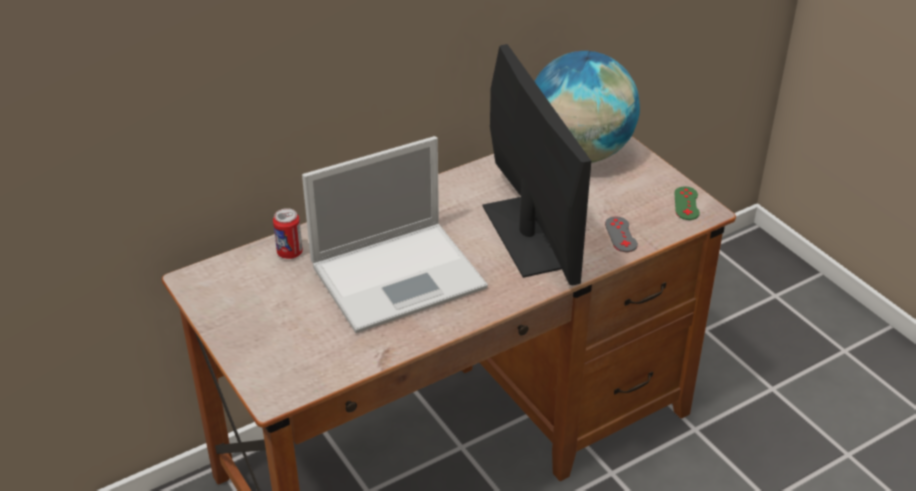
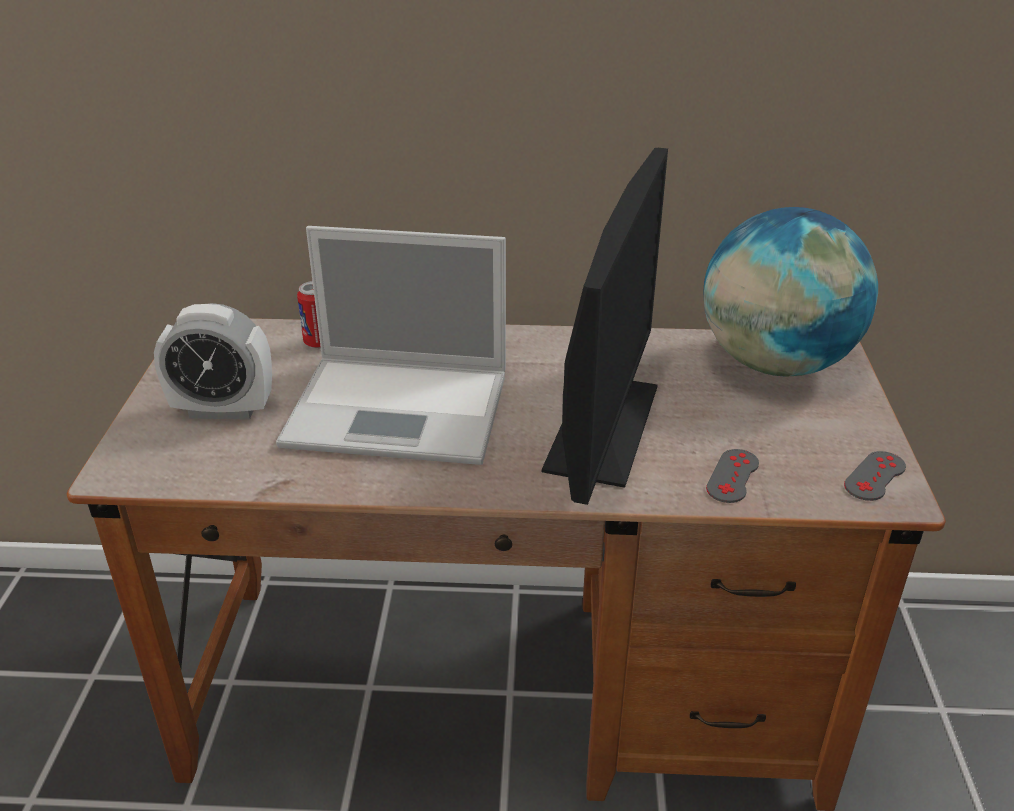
camera: 35 degrees right, 5 degrees down
green game controller [674,186,700,220] -> grey game controller [844,451,906,501]
none -> alarm clock [154,303,272,420]

